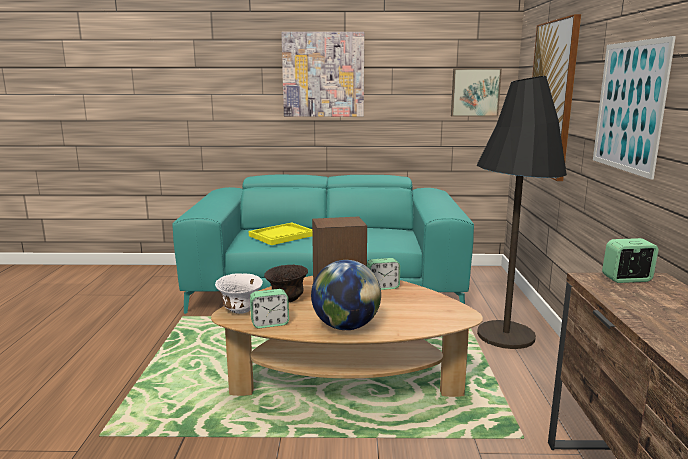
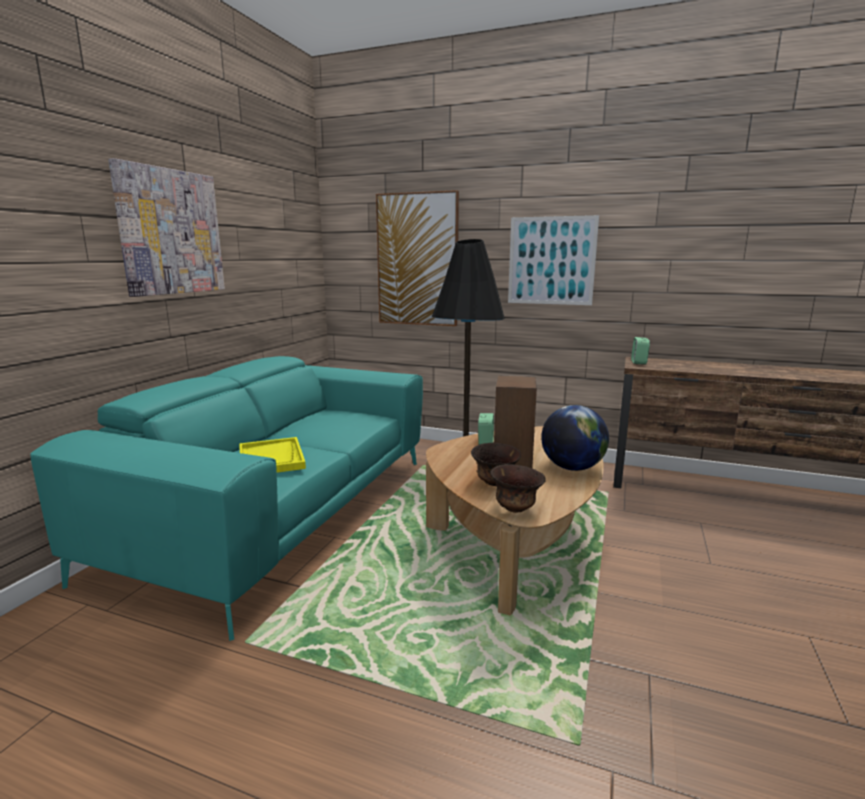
camera: 70 degrees left, 0 degrees up
white bowl [215,273,263,314] -> brown bowl [490,464,546,513]
alarm clock [250,289,289,328] -> none
picture [451,68,502,117] -> none

